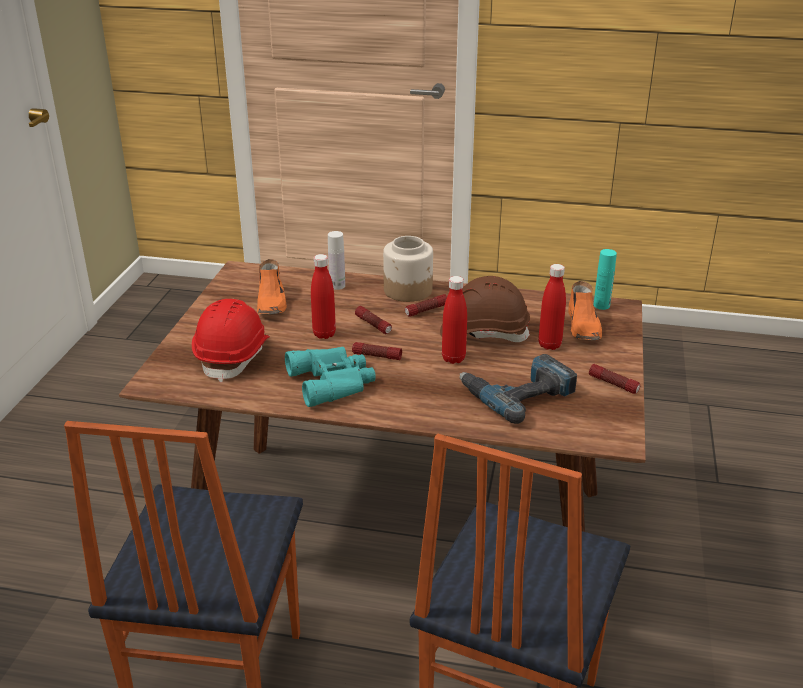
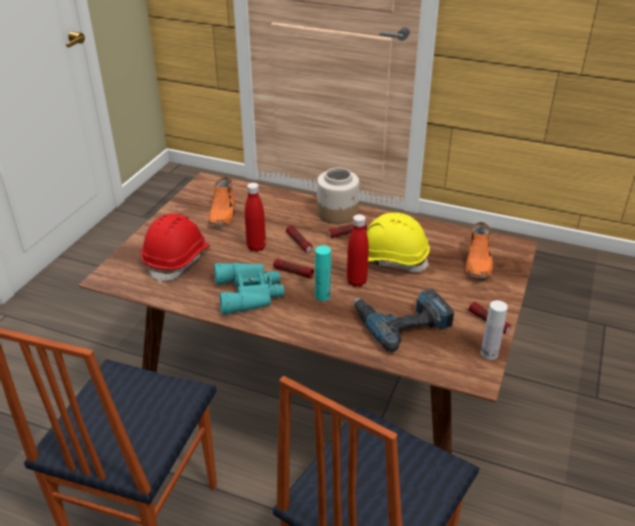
camera: 10 degrees right, 5 degrees up
white bottle [328,231,345,290] -> white bottle moved to [481,300,508,360]
brown hard hat [440,276,530,342] -> yellow hard hat [366,212,430,272]
red bottle [538,264,566,350] -> none
turquoise bottle [594,249,617,310] -> turquoise bottle moved to [315,245,331,301]

